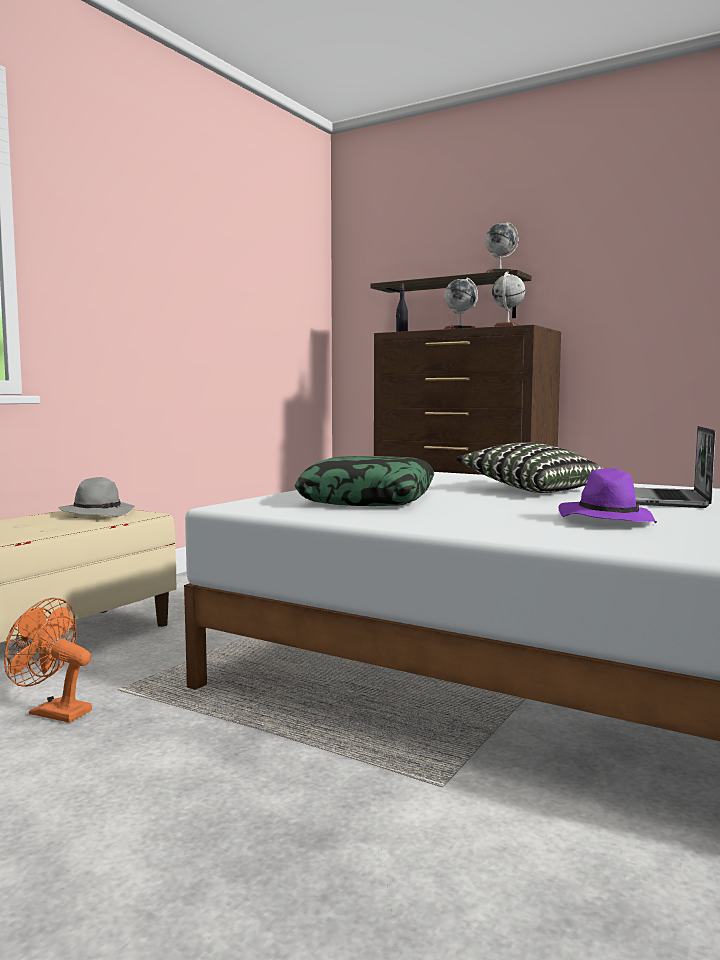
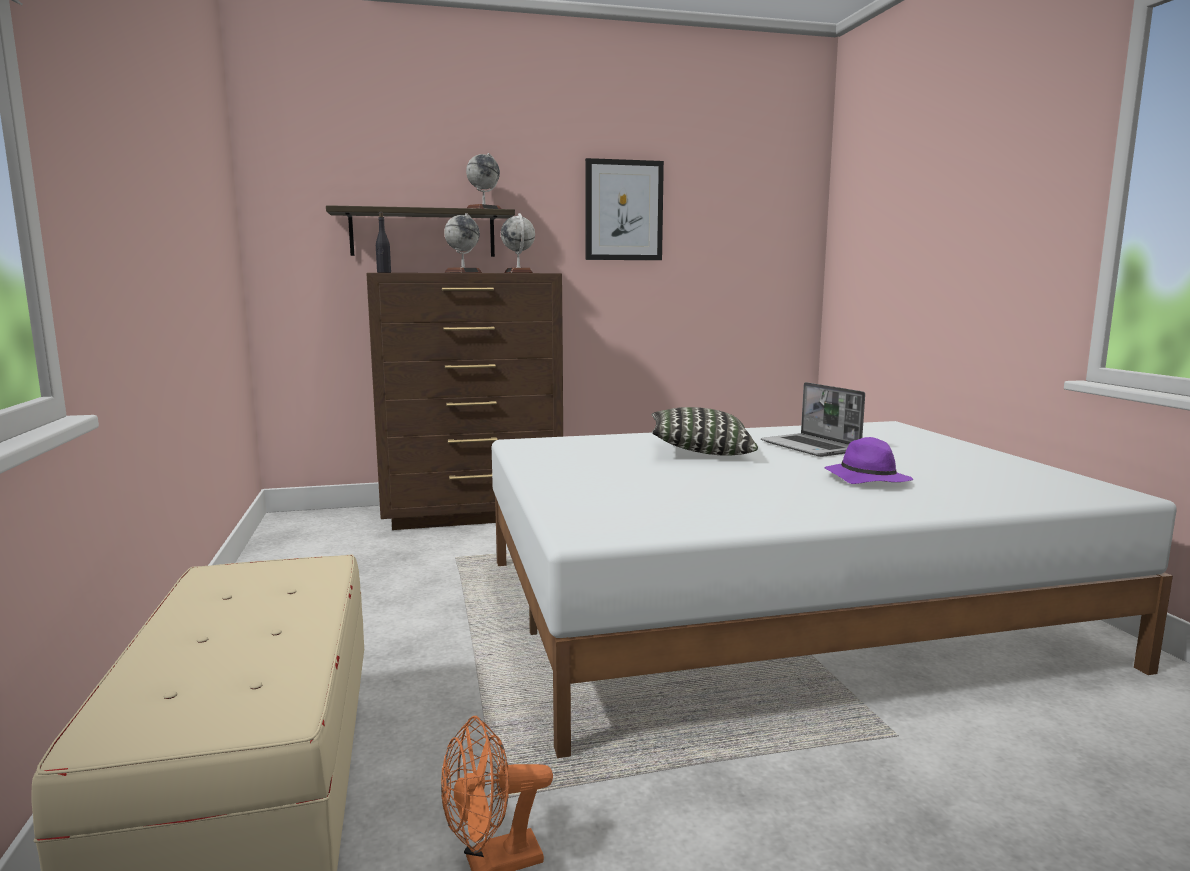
camera: 45 degrees left, 5 degrees up
grey hat [58,477,135,517] -> none
pillow [294,456,434,506] -> none
none -> picture [585,158,664,260]

